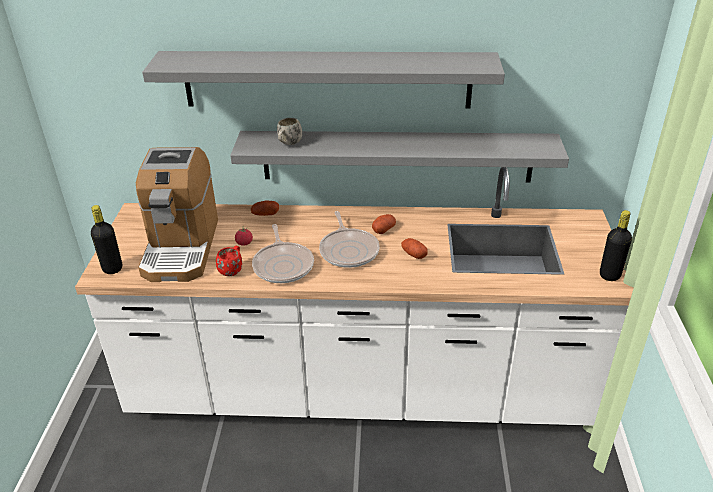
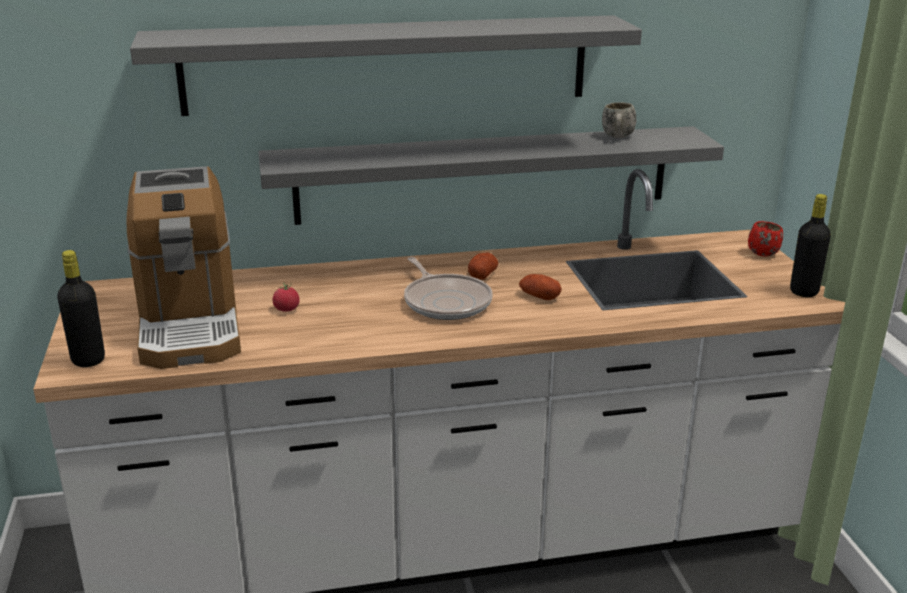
camera: 15 degrees left, 10 degrees down
red mug [216,246,242,276] -> red mug moved to [748,221,783,257]
potato [251,201,279,216] -> none
frying pan [252,224,314,283] -> none
white mug [277,118,302,145] -> white mug moved to [602,102,636,138]

